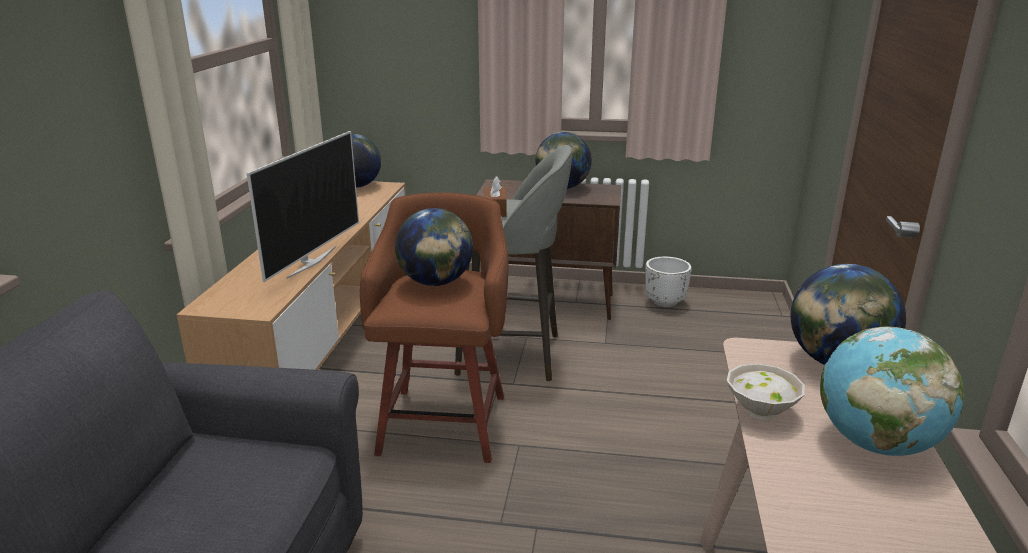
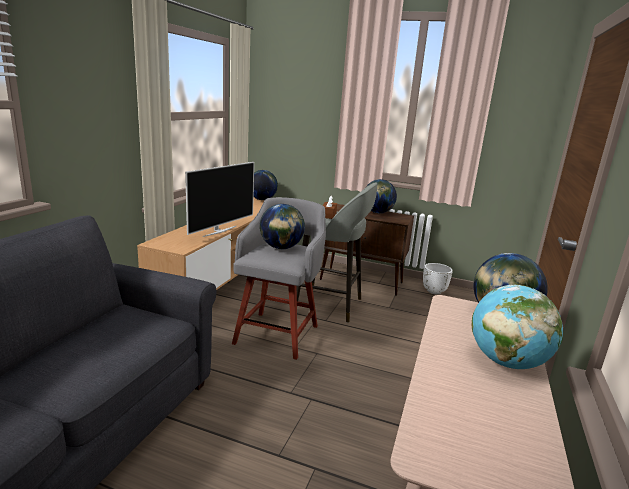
camera: 10 degrees right, 5 degrees down
brown stool [360,193,508,463] -> grey stool [232,197,326,360]
white bowl [727,363,805,420] -> none

